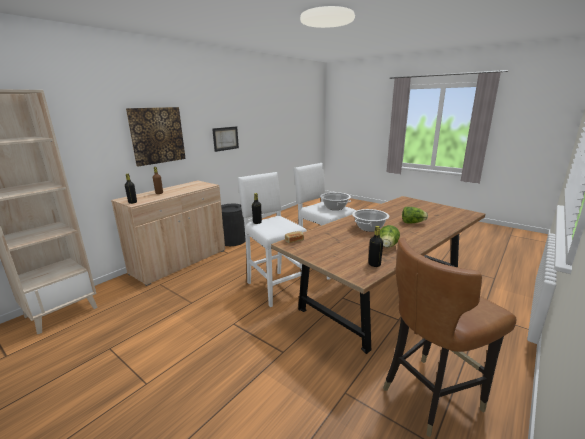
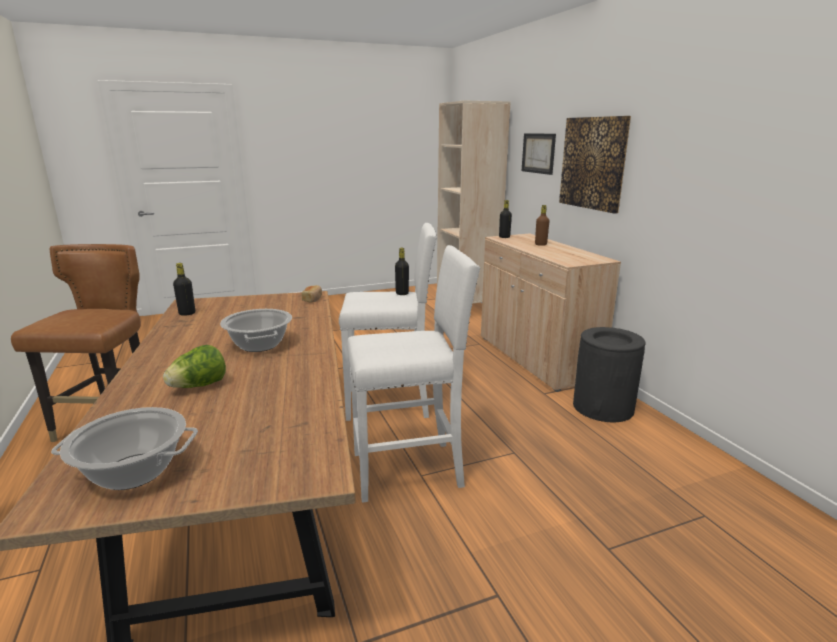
camera: 120 degrees right, 0 degrees up
picture [212,126,239,152] -> picture moved to [522,133,556,175]
cooking pot [320,192,351,210] -> cooking pot moved to [51,407,198,490]
lettuce [380,225,400,247] -> none

